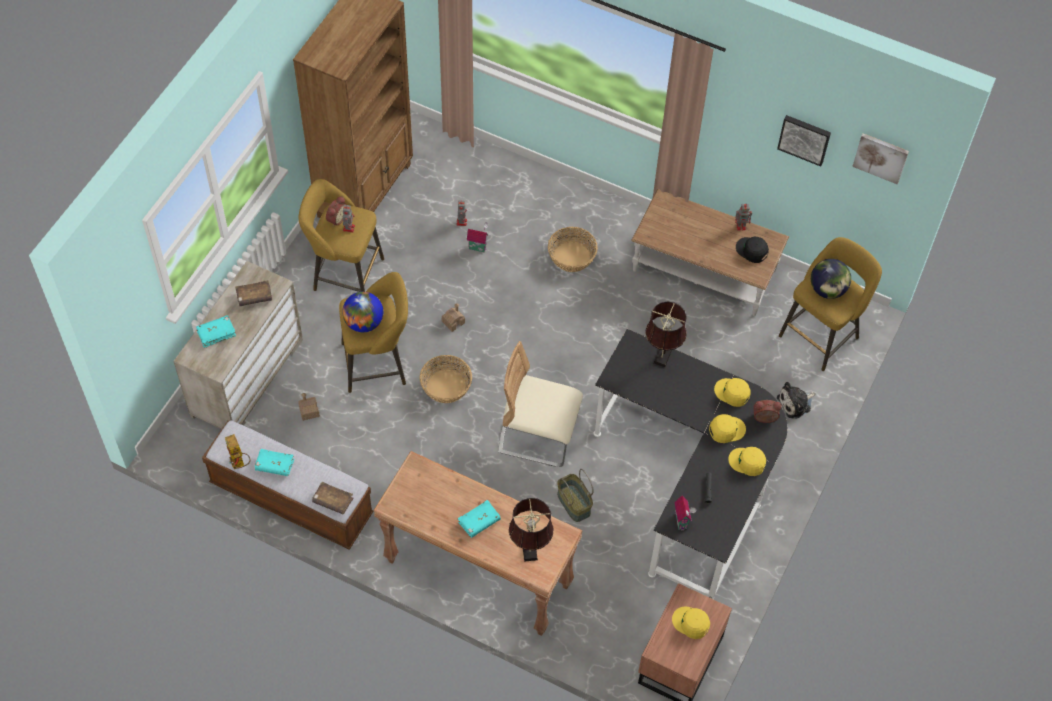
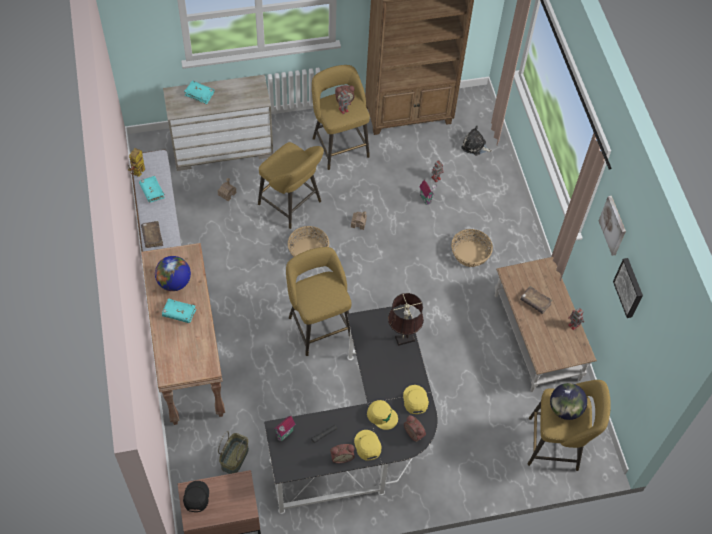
camera: 50 degrees right, 0 degrees up
brown book [235,280,272,306] -> brown book moved to [520,286,553,314]
globe [342,292,383,332] -> globe moved to [155,256,191,291]
beige chair [498,341,583,467] -> yellow stool [286,247,351,356]
brown table lamp [509,498,554,562] -> none
basket [557,469,594,522] -> basket moved to [218,431,249,474]
yellow cap [672,607,710,639] -> none
black cap [736,236,769,263] -> black cap moved to [183,481,209,512]
plush toy [777,382,815,419] -> plush toy moved to [461,126,492,155]
picture [852,133,909,184] -> picture moved to [599,196,626,256]
none -> alarm clock [330,444,355,463]

